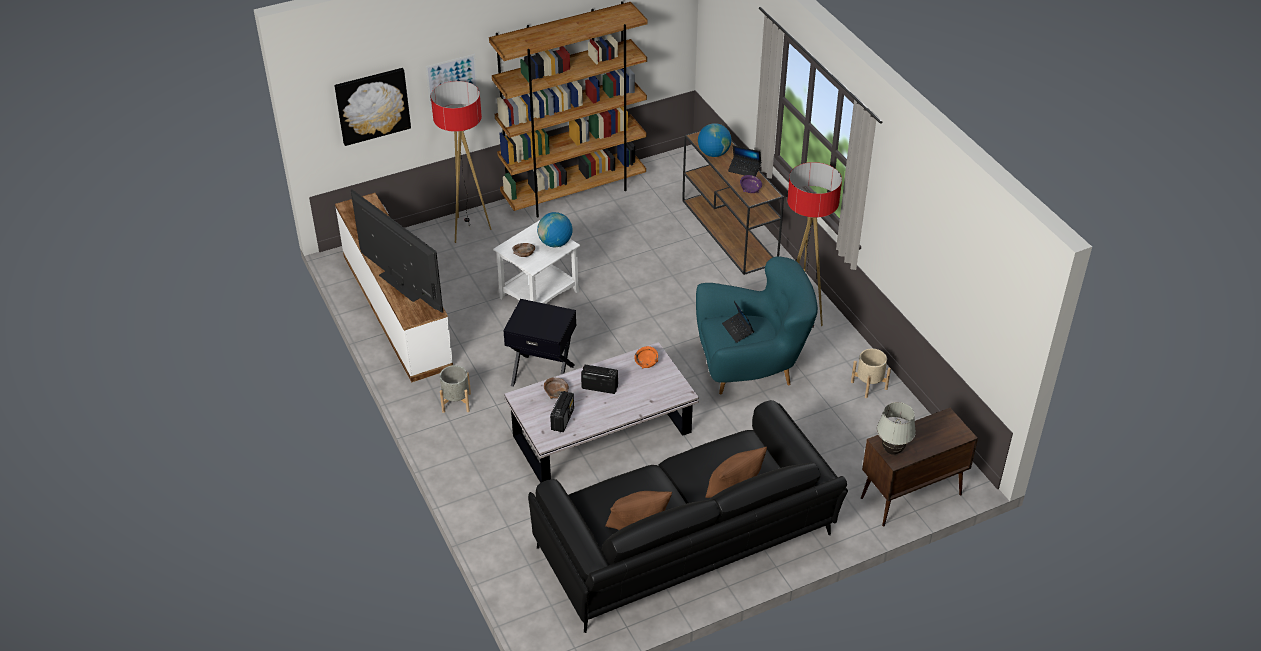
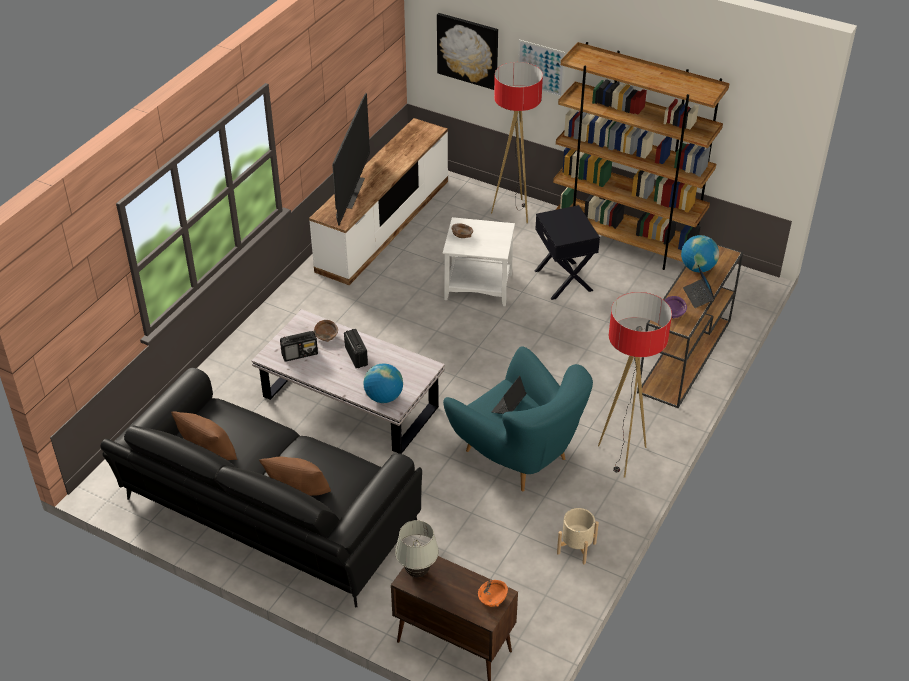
camera: 55 degrees right, 0 degrees up
grey planter [440,365,471,413] -> none
black side table [503,299,576,387] -> black side table moved to [535,205,600,300]
globe [537,212,572,247] -> globe moved to [363,364,403,403]
orange bowl [634,346,658,369] -> orange bowl moved to [478,580,508,607]

